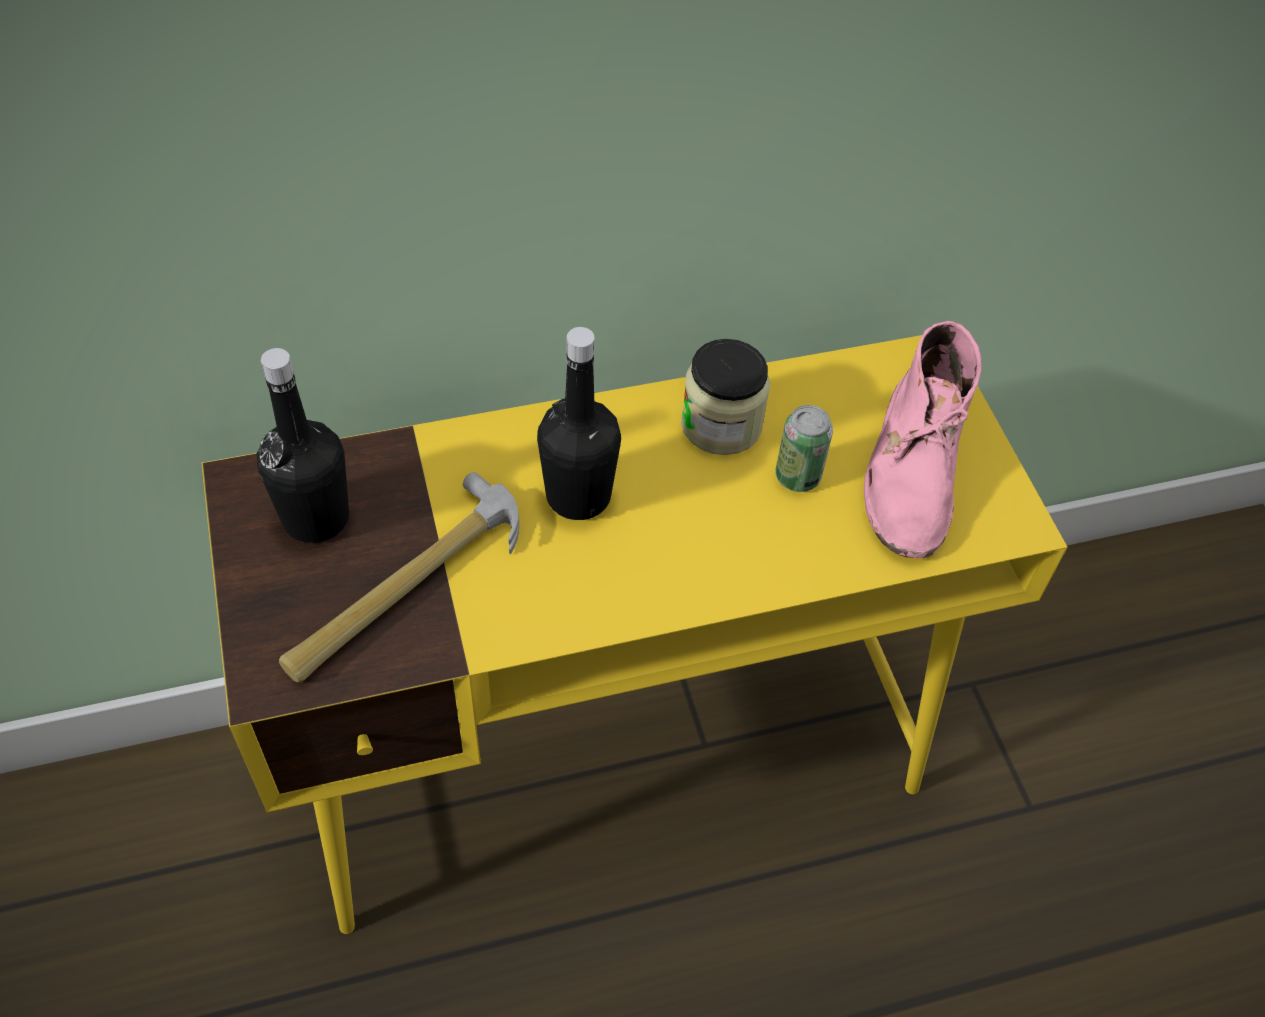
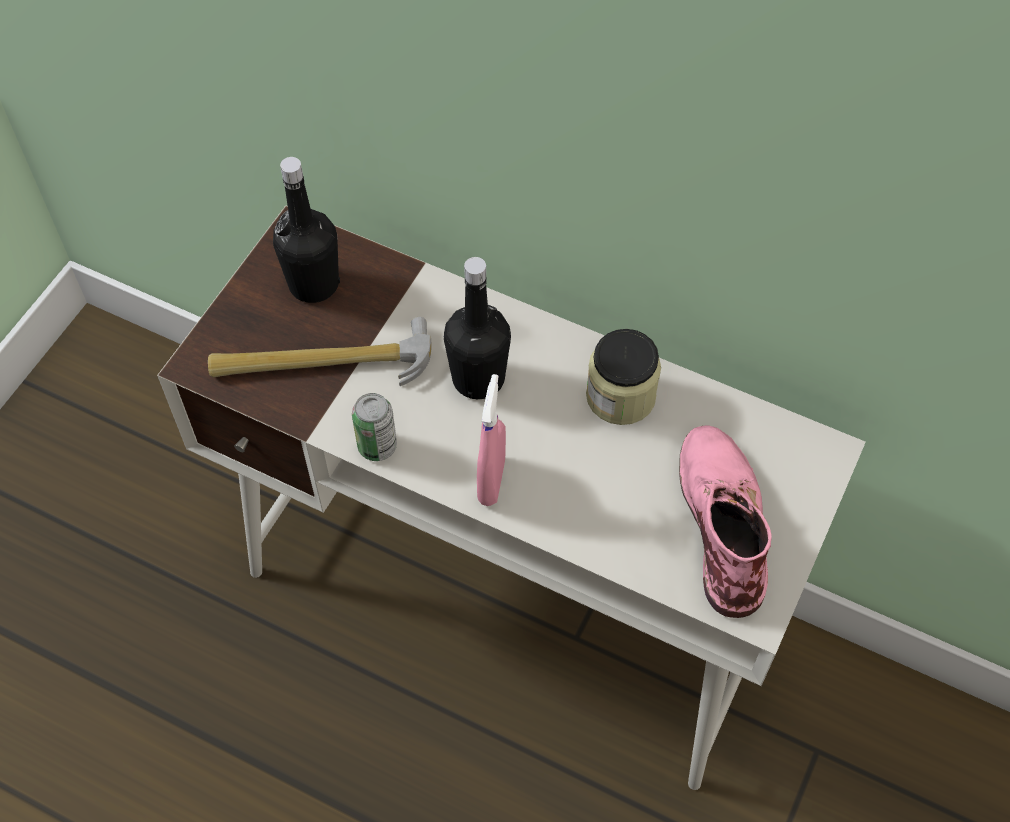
camera: 45 degrees right, 5 degrees up
yellow desk [202,335,1067,934] -> white desk [157,206,866,790]
can [775,405,833,492] -> can moved to [352,393,397,461]
pink boot [864,321,982,558] -> pink boot turned 120 degrees clockwise [679,425,772,618]
none -> pink spray bottle [477,374,506,506]

